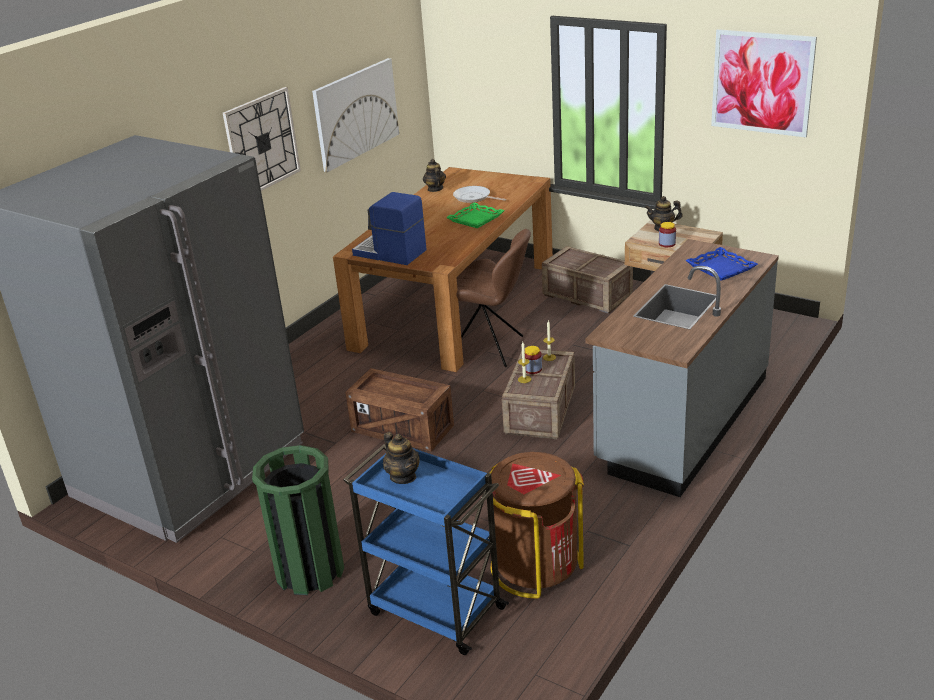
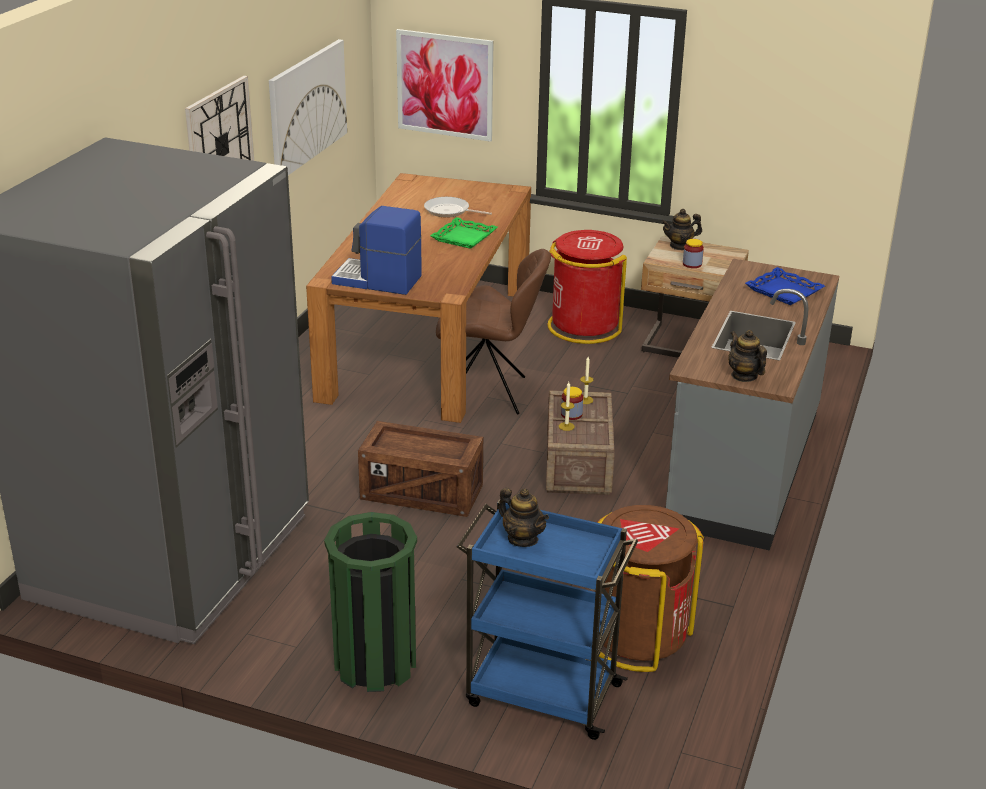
camera: 15 degrees left, 0 degrees up
teapot [423,159,446,192] -> teapot moved to [728,330,767,382]
crate [542,246,633,314] -> red trash can [548,230,627,344]
picture [711,29,817,137] -> picture moved to [396,29,494,142]

